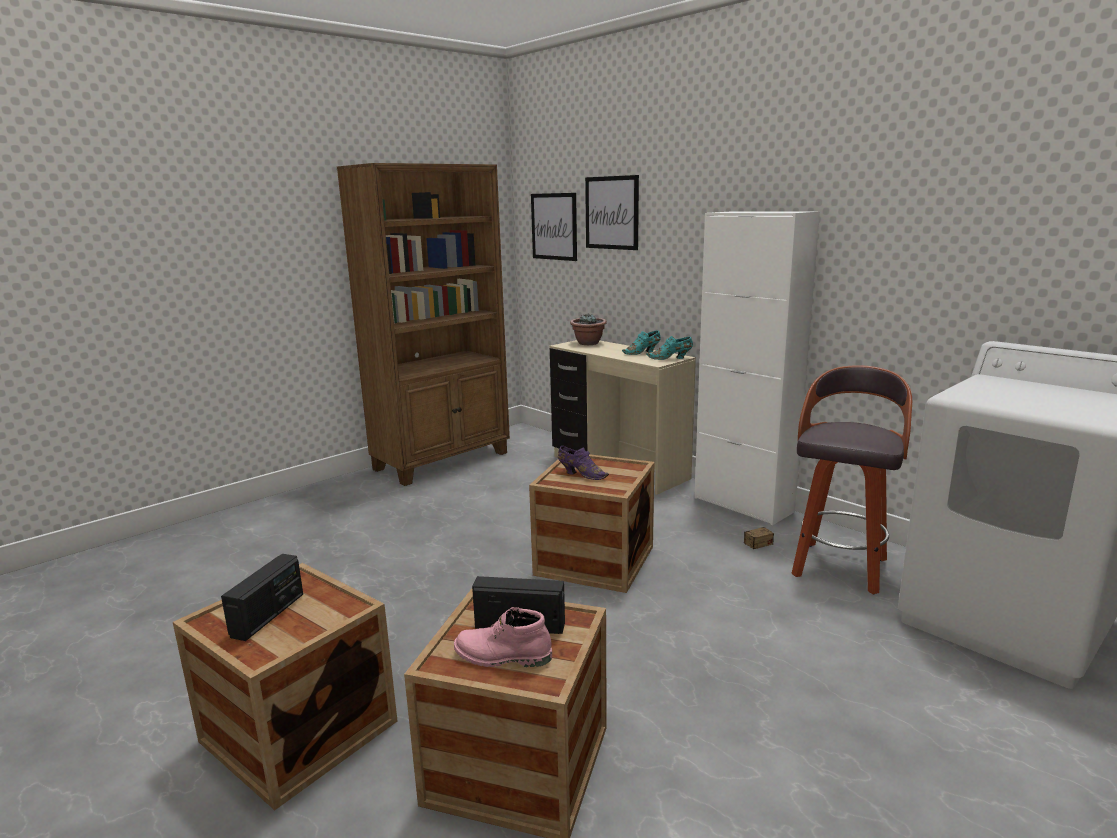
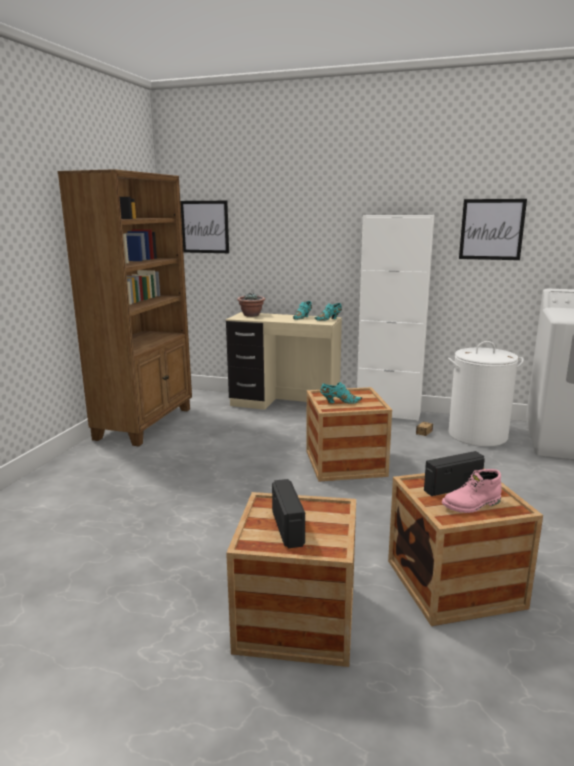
camera: 30 degrees left, 0 degrees up
purple shoe [558,446,609,480] -> turquoise shoe [320,382,362,403]
picture [585,175,639,250] -> picture moved to [459,199,527,260]
stool [792,365,912,594] -> white laundry basket [448,341,524,447]

